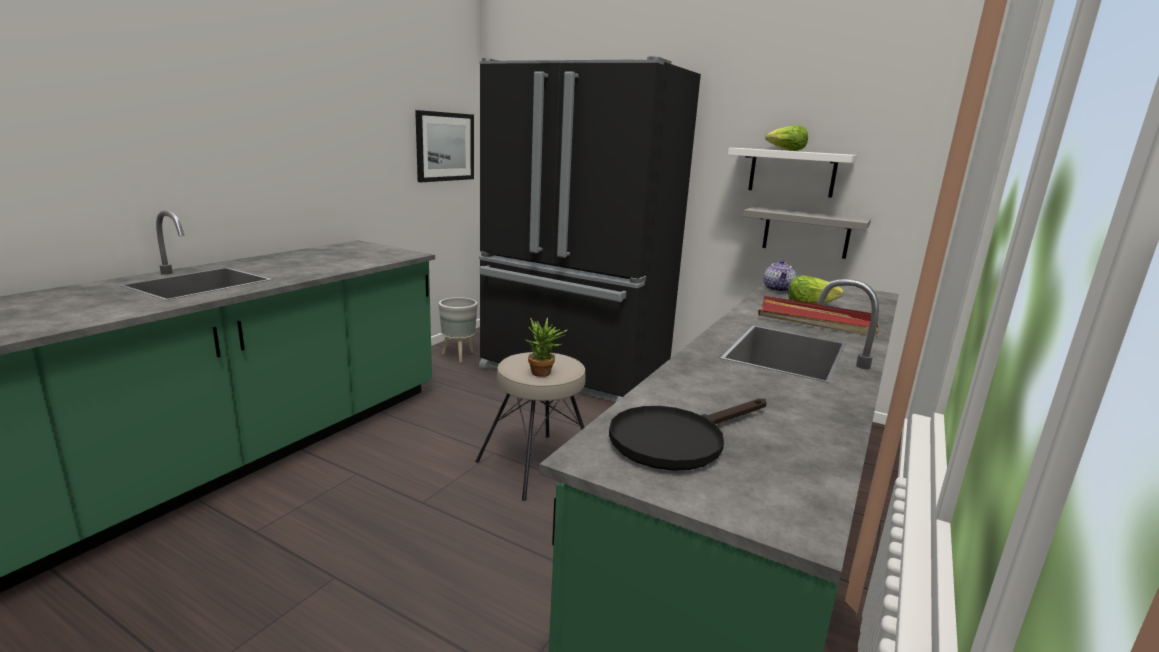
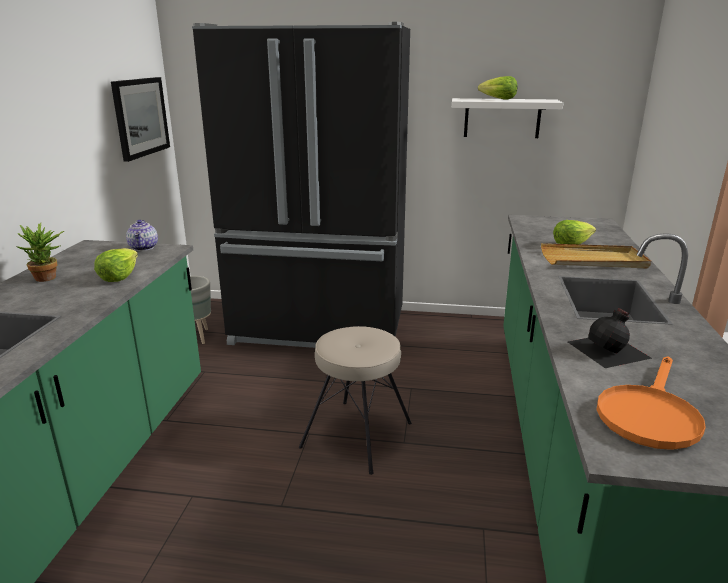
camera: 20 degrees left, 5 degrees up
potted plant [525,318,568,377] -> potted plant moved to [16,223,64,282]
black frying pan [609,399,766,471] -> orange frying pan [597,356,706,450]
grey shelf [743,207,871,259] -> none
red tray [758,296,879,336] -> beige tray [541,243,651,269]
teapot [764,260,796,292] -> teapot moved to [126,220,158,251]
none -> lettuce [94,248,138,282]
none -> black bottle [568,308,652,368]

